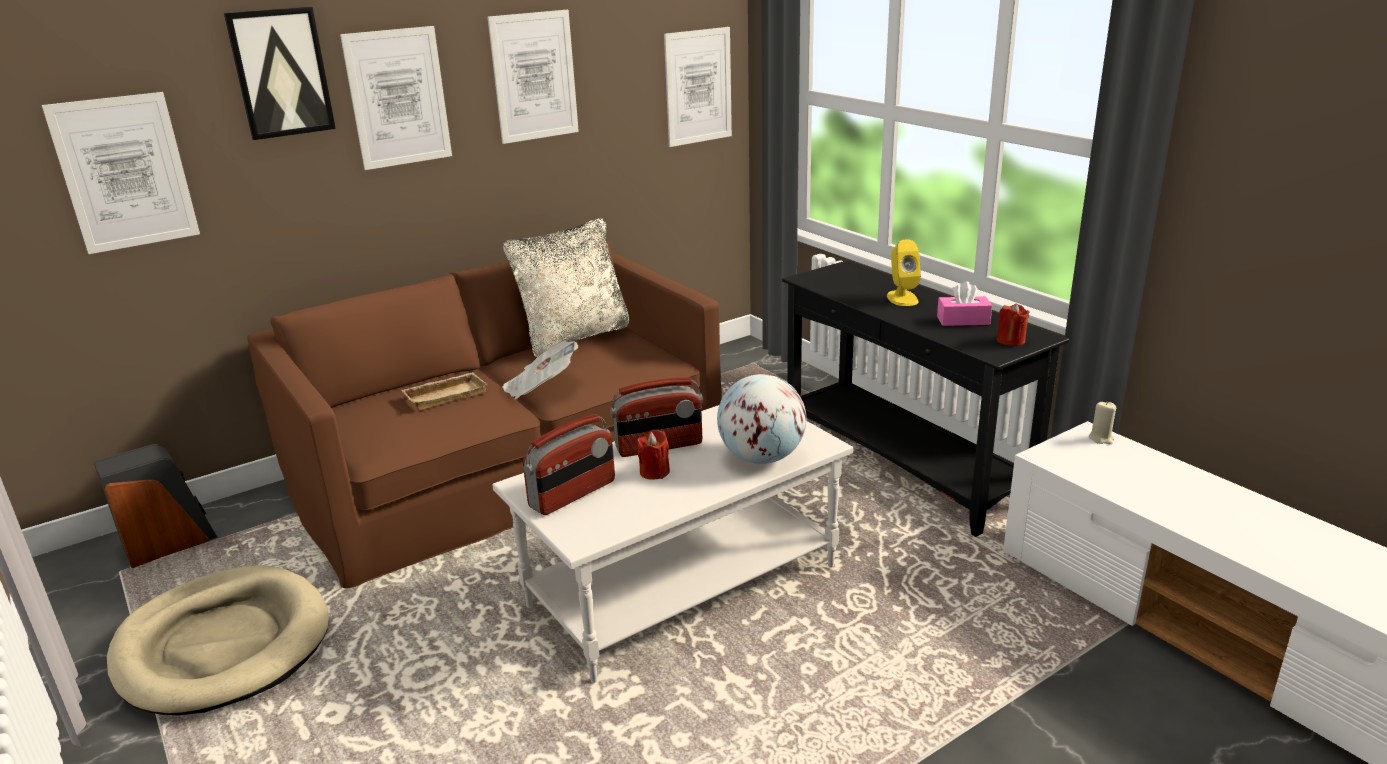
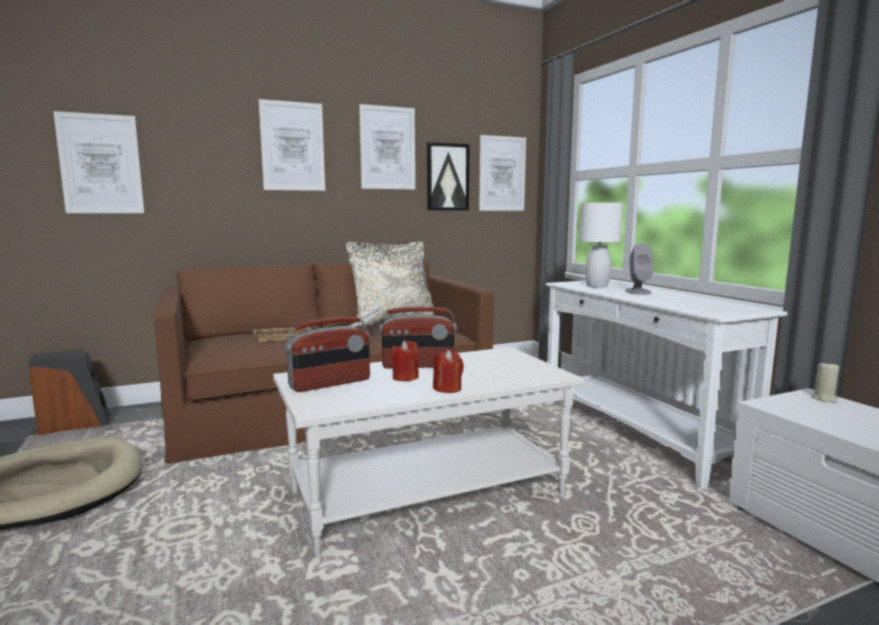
camera: 10 degrees right, 15 degrees down
picture [224,6,336,140] -> picture moved to [427,142,469,210]
globe [717,374,806,464] -> none
black console table [782,260,1069,537] -> white console table [546,280,787,489]
yellow speaker [887,239,921,306] -> grey speaker [625,243,653,295]
pink tissue box [937,281,992,326] -> none
red candle [997,303,1030,346] -> red candle moved to [433,350,464,393]
none -> white table lamp [579,203,623,288]

